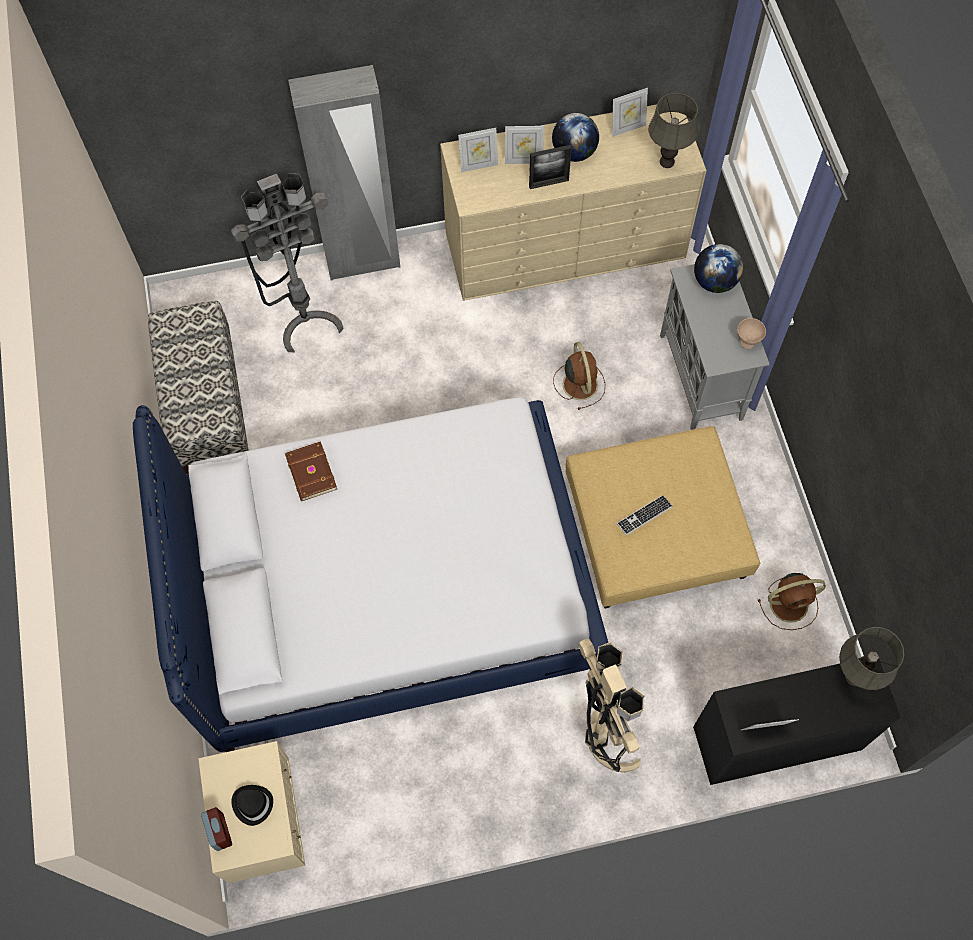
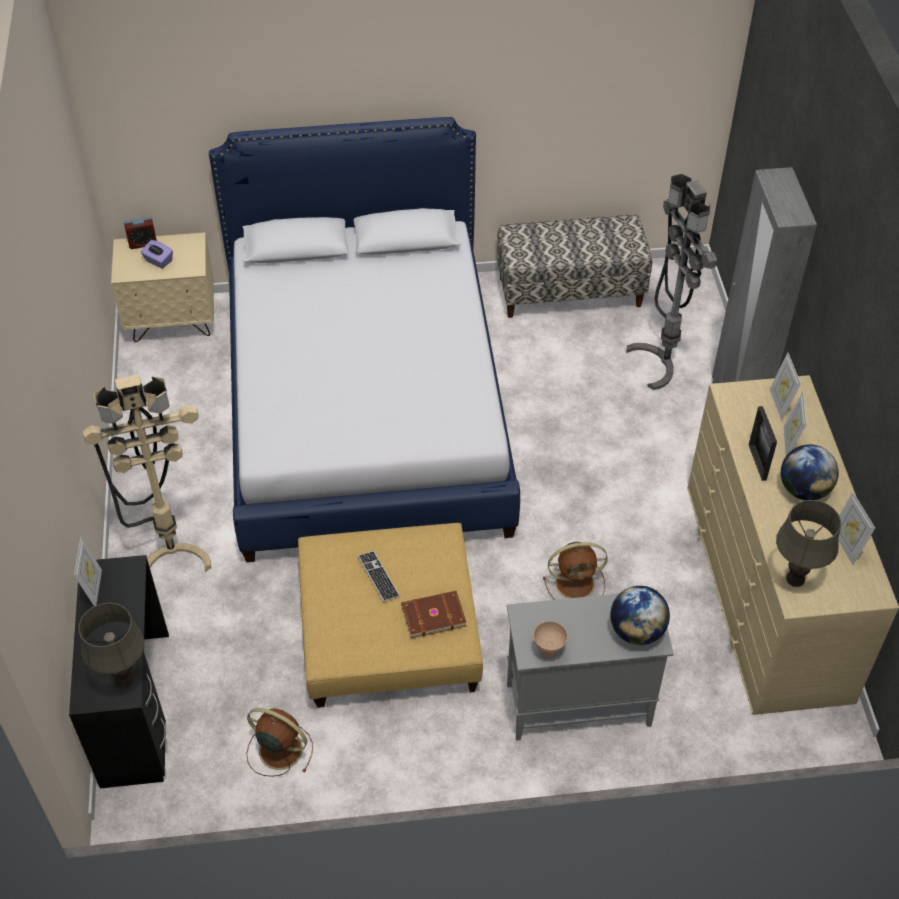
camera: 95 degrees right, 15 degrees down
black hat [231,785,273,826] -> purple tissue box [141,240,173,269]
brown book [285,441,337,501] -> brown book moved to [401,591,466,638]
brown fan [758,573,826,630] -> brown fan turned 120 degrees clockwise [247,708,313,777]

